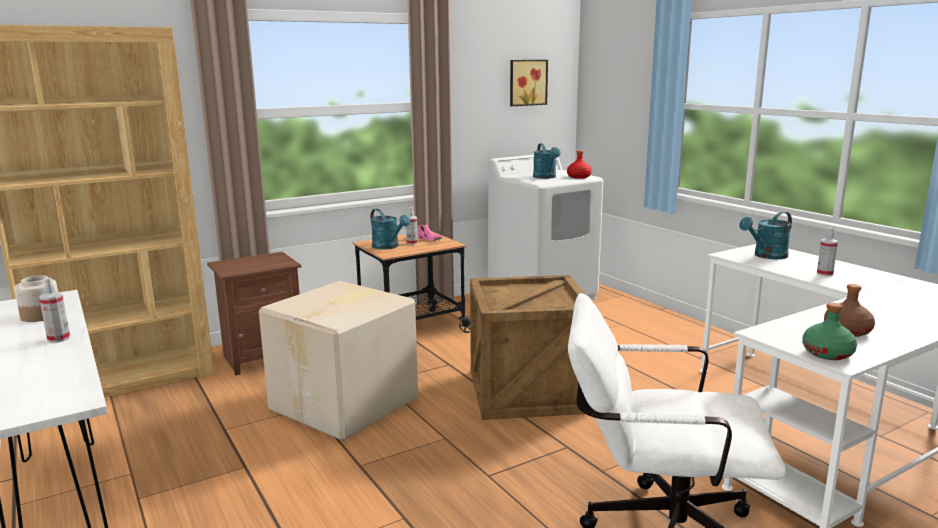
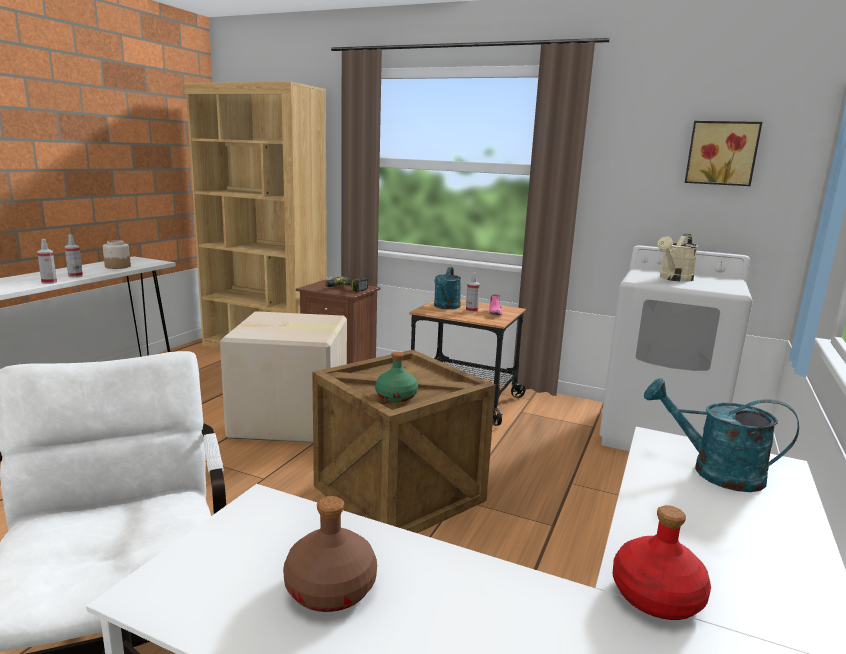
camera: 55 degrees right, 0 degrees up
turquoise watering can [533,143,561,179] -> beige watering can [657,233,698,282]
red bottle [567,150,592,179] -> red bottle moved to [613,505,711,620]
green bottle [802,303,857,360] -> green bottle moved to [375,352,418,402]
spray bottle [817,227,838,276] -> spray bottle moved to [37,239,57,284]
none -> power drill [325,277,368,292]

